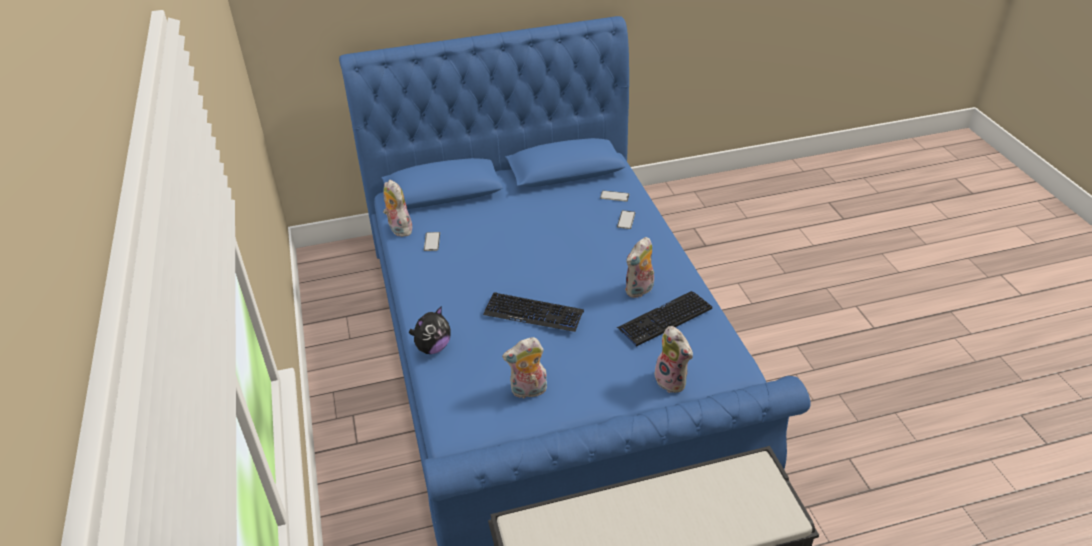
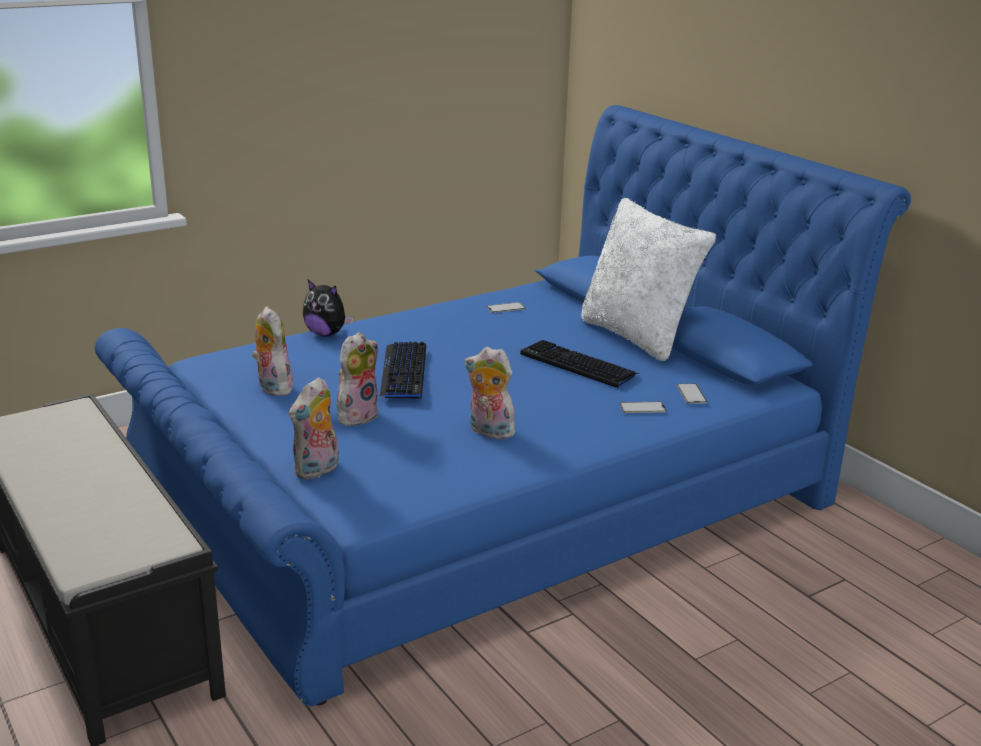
camera: 70 degrees right, 15 degrees down
plush toy [383,180,412,237] -> plush toy moved to [337,332,378,426]
keyboard [617,291,712,347] -> keyboard moved to [520,340,639,388]
none -> white pillow [581,197,716,361]

